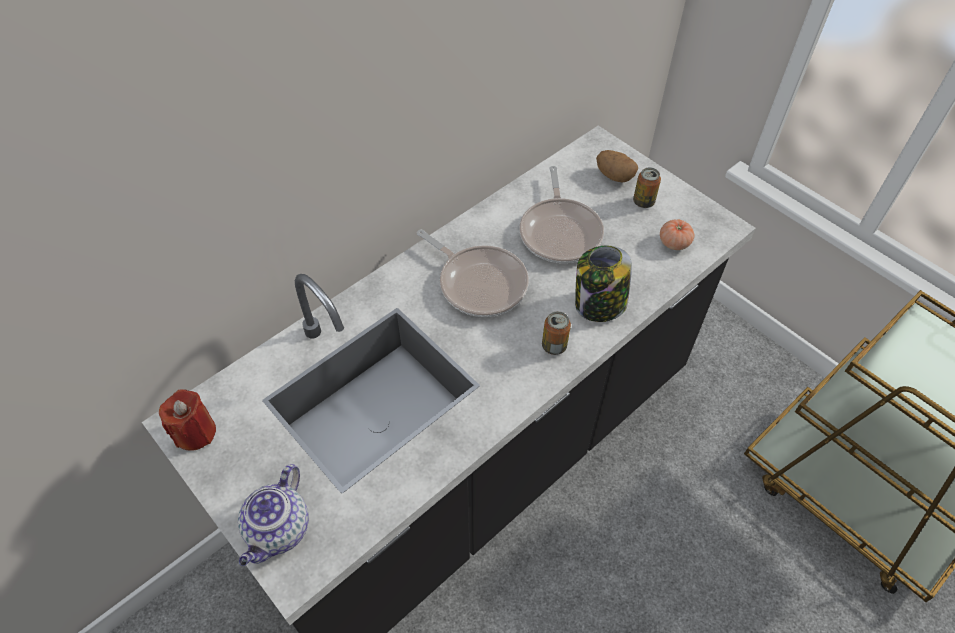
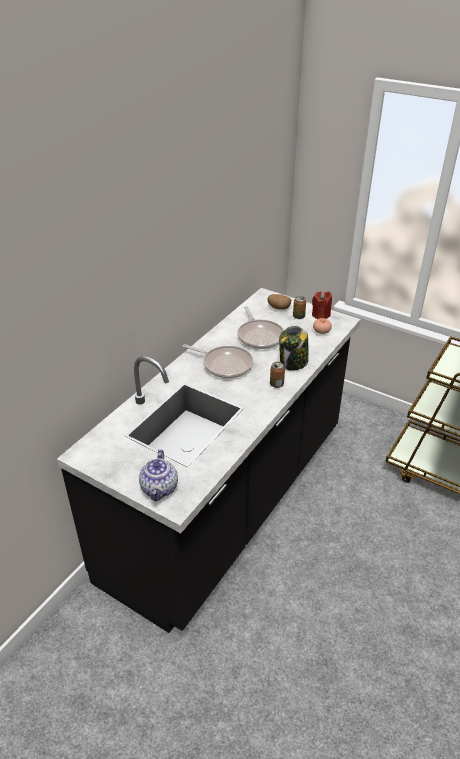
camera: 15 degrees left, 15 degrees down
red candle [159,389,216,451] -> red candle moved to [312,291,332,319]

